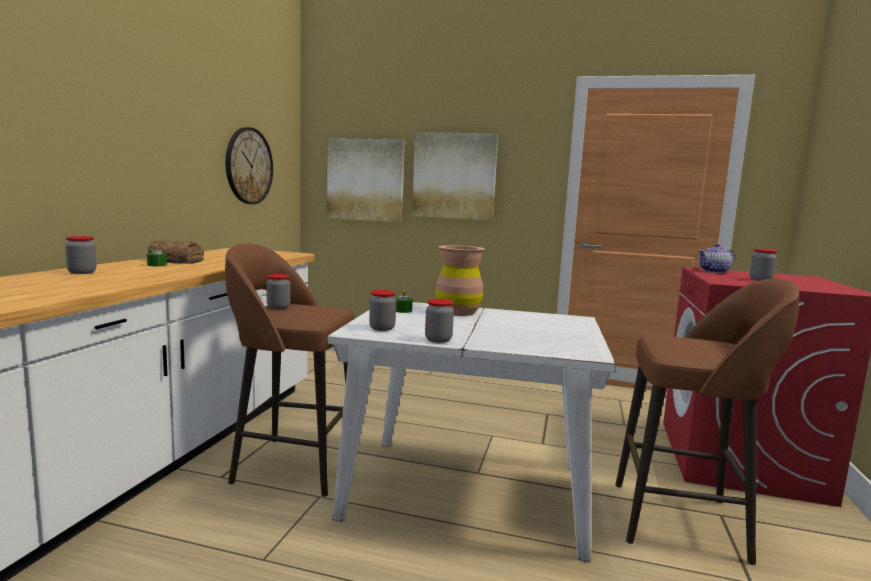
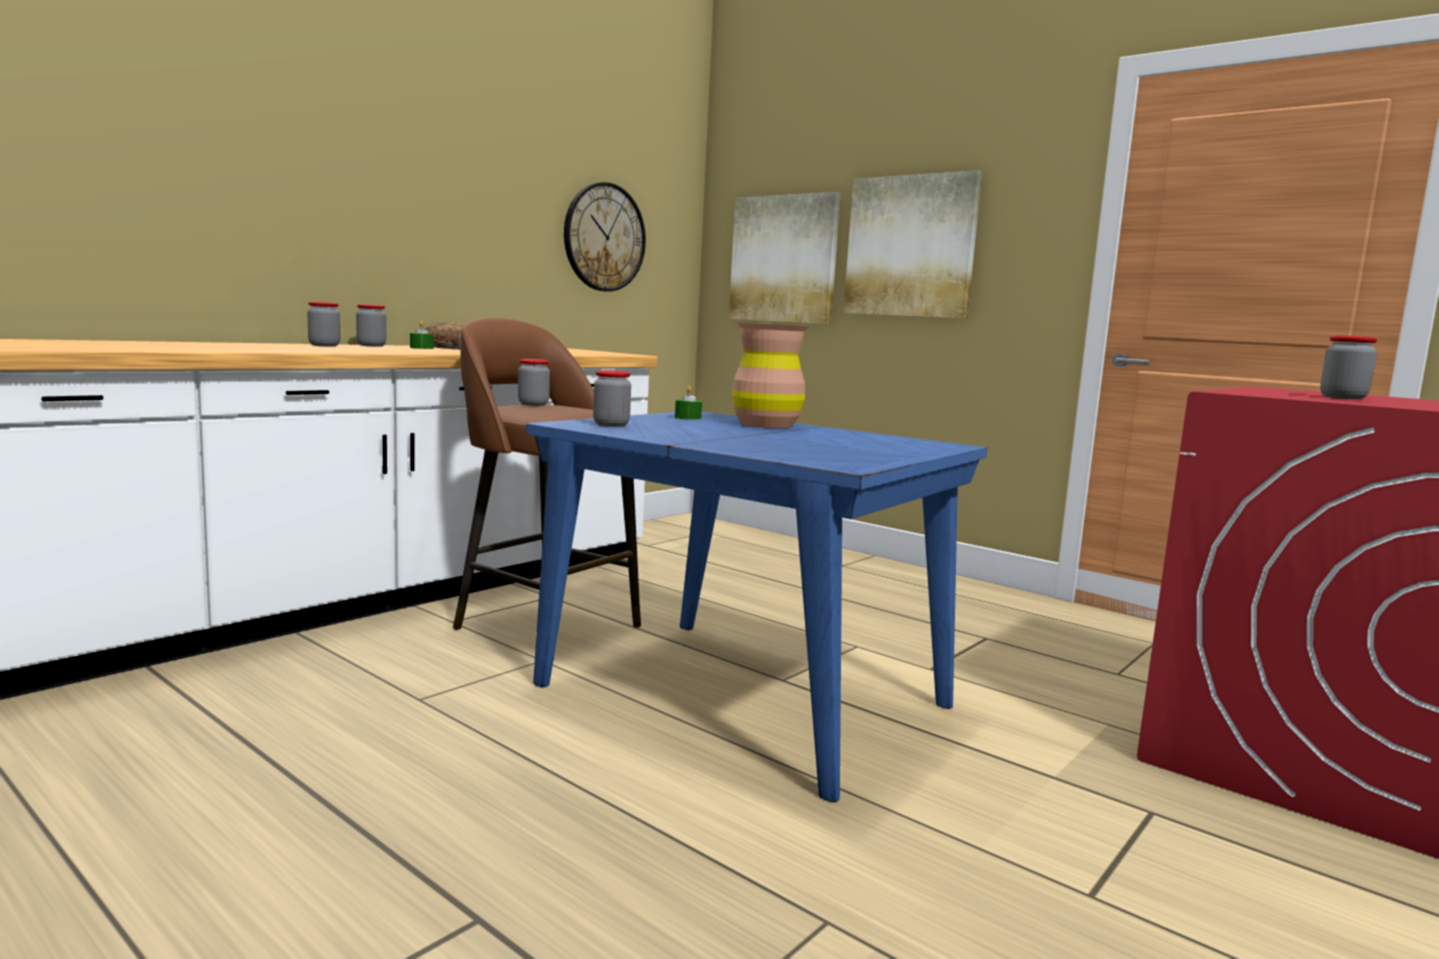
camera: 25 degrees right, 0 degrees up
white dining table [327,302,616,562] -> blue dining table [526,411,987,803]
jar [425,299,454,343] -> jar moved to [356,304,386,347]
brown stool [615,279,799,565] -> none
teapot [698,244,735,273] -> none

